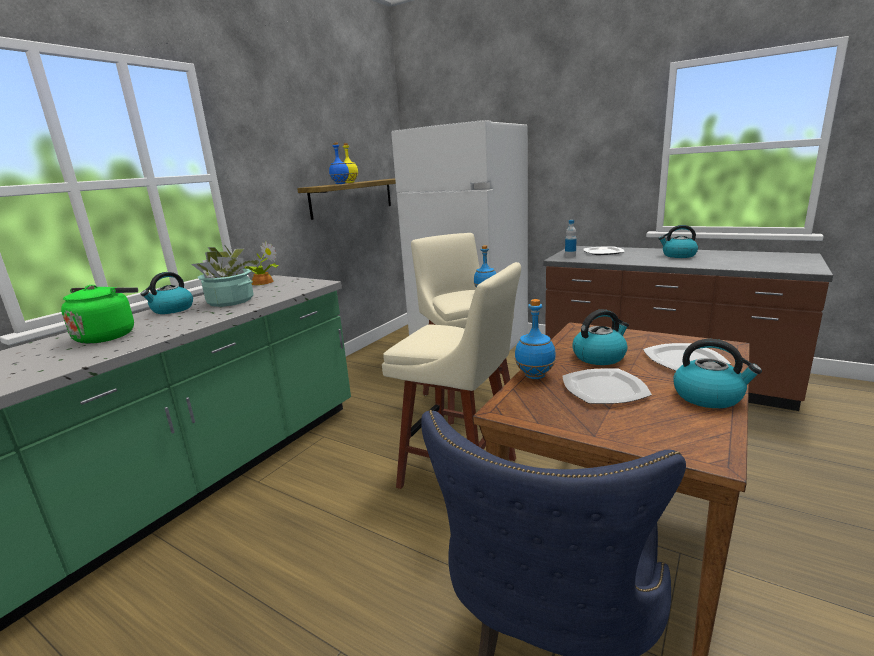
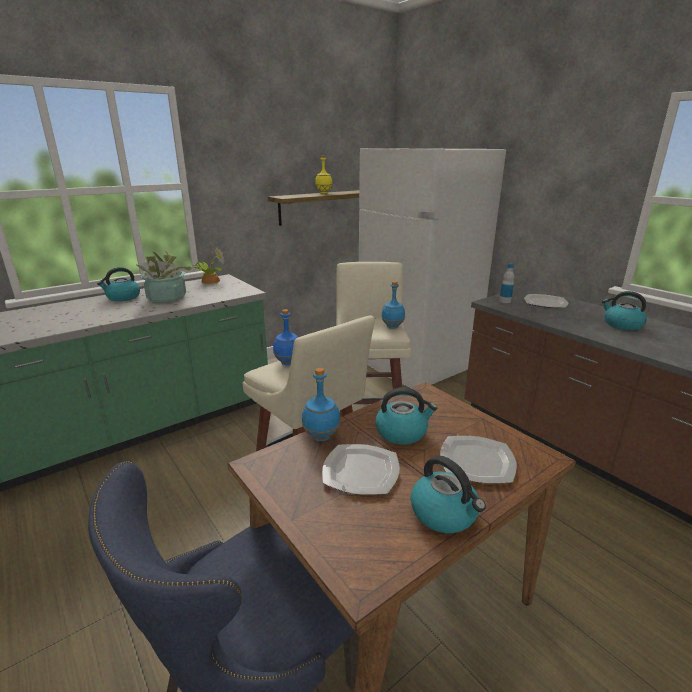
camera: 20 degrees right, 5 degrees up
green kettle [61,285,138,344] -> none
blue bottle [329,143,349,184] -> blue bottle moved to [273,309,298,366]

